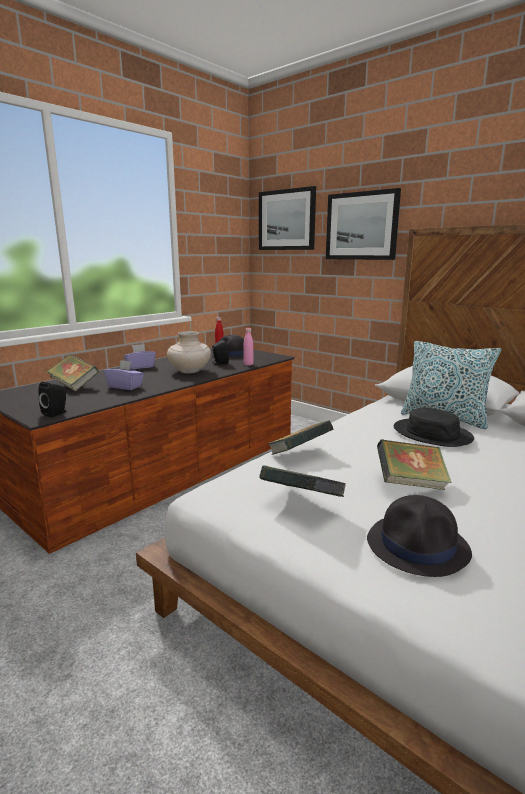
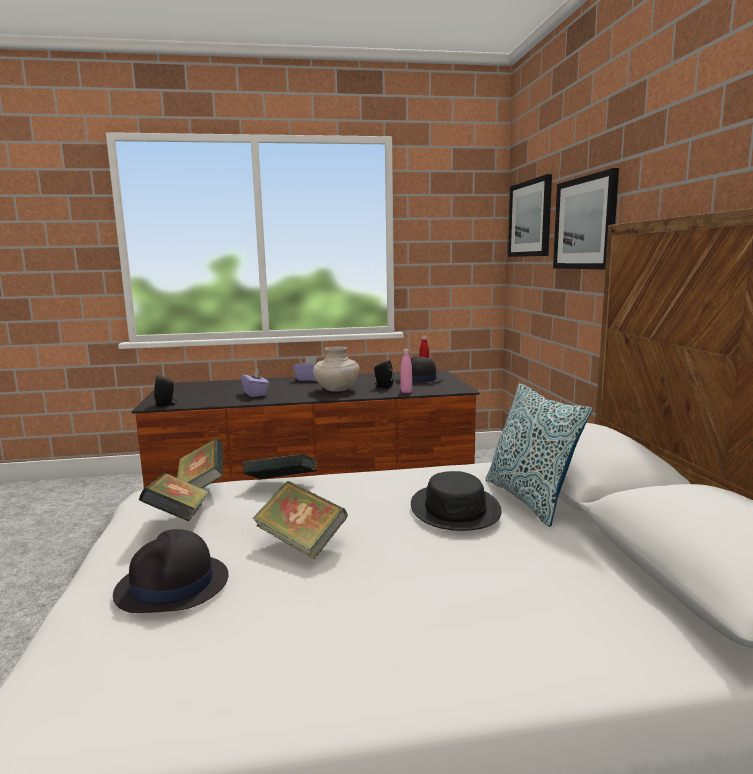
camera: 40 degrees right, 5 degrees down
book [47,354,99,392] -> book moved to [177,439,223,489]

